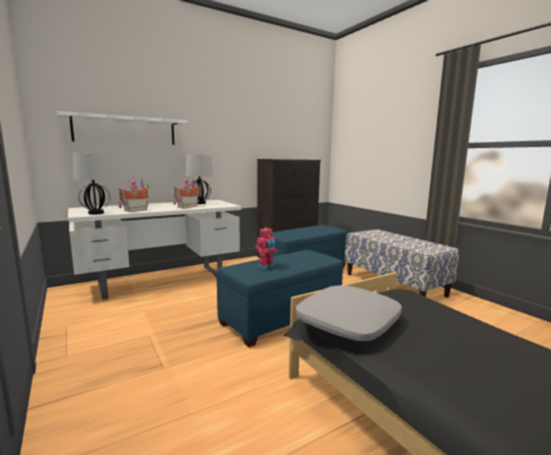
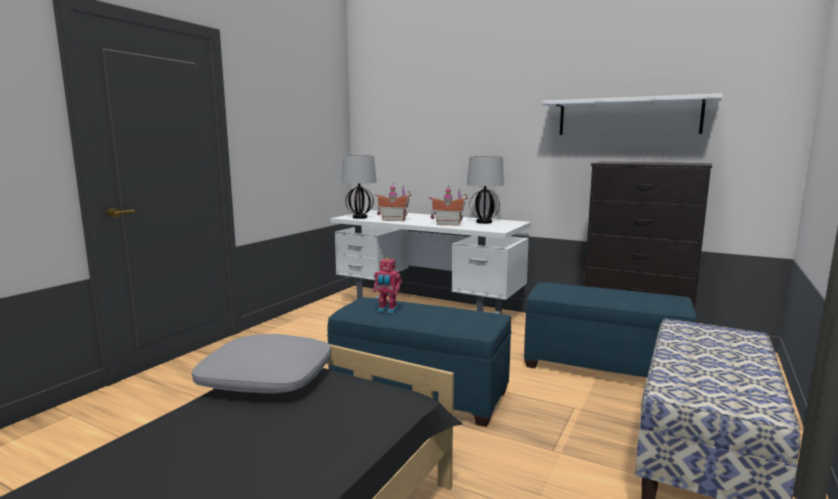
camera: 60 degrees right, 0 degrees up
white shelf [57,111,187,145] -> white shelf moved to [542,93,723,135]

